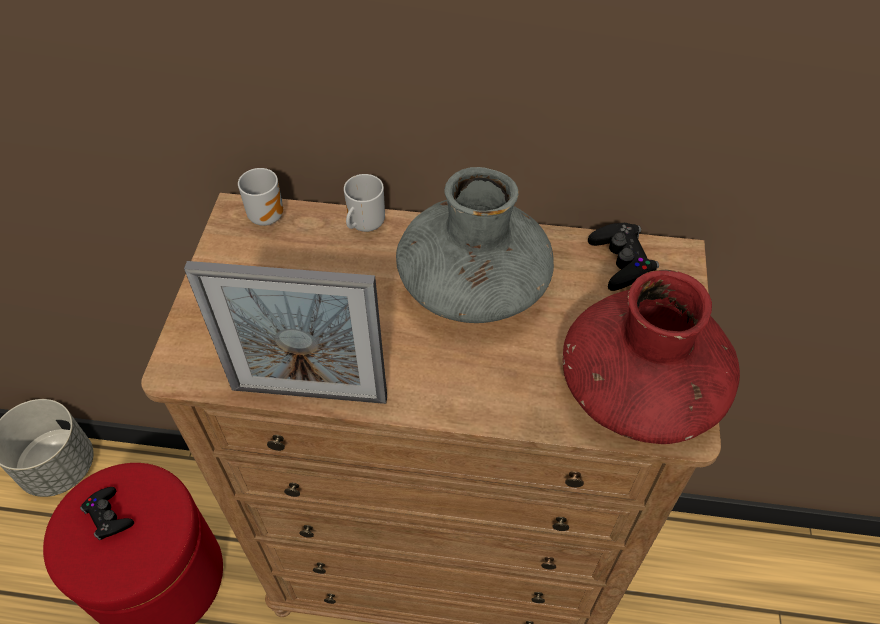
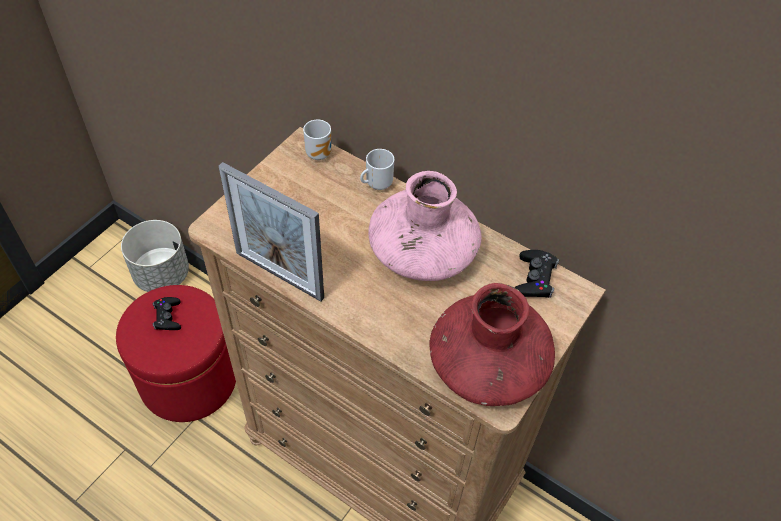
camera: 25 degrees right, 0 degrees up
grey vase [396,167,554,323] -> pink vase [368,171,481,281]

